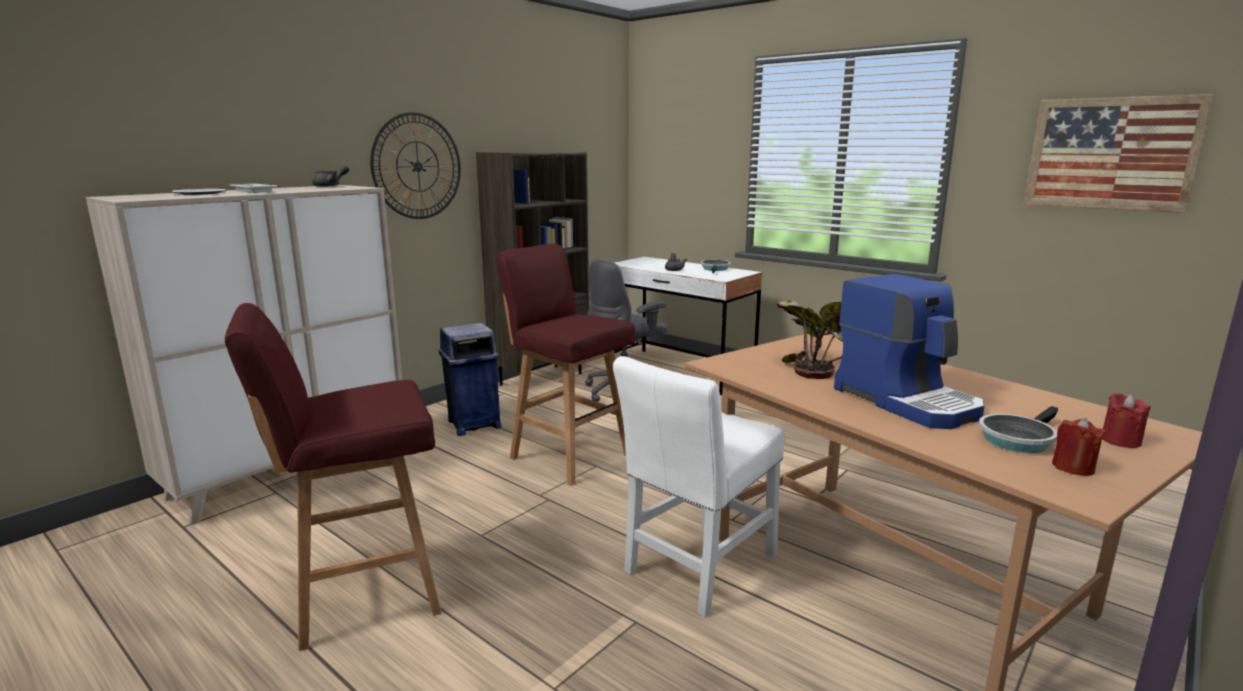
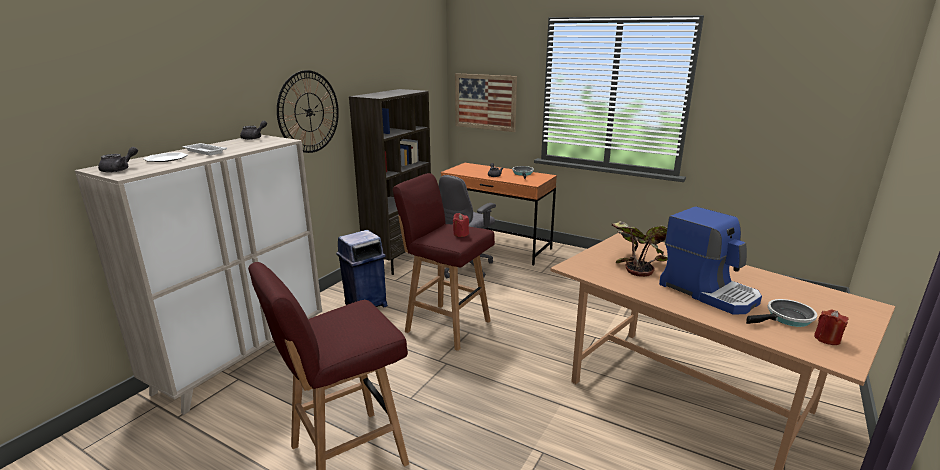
camera: 10 degrees left, 5 degrees up
white chair [613,356,784,618] -> none
white desk [614,257,762,395] -> orange desk [441,163,557,266]
frying pan [979,406,1058,453] -> frying pan turned 150 degrees counterclockwise [746,299,817,327]
picture [1024,94,1214,213] -> picture moved to [455,73,517,132]
red candle [1102,393,1150,448] -> red candle moved to [453,213,469,237]
none -> grey teapot [98,147,138,173]

